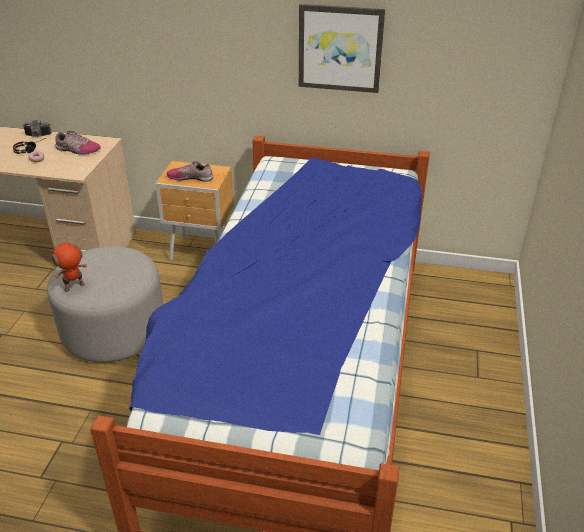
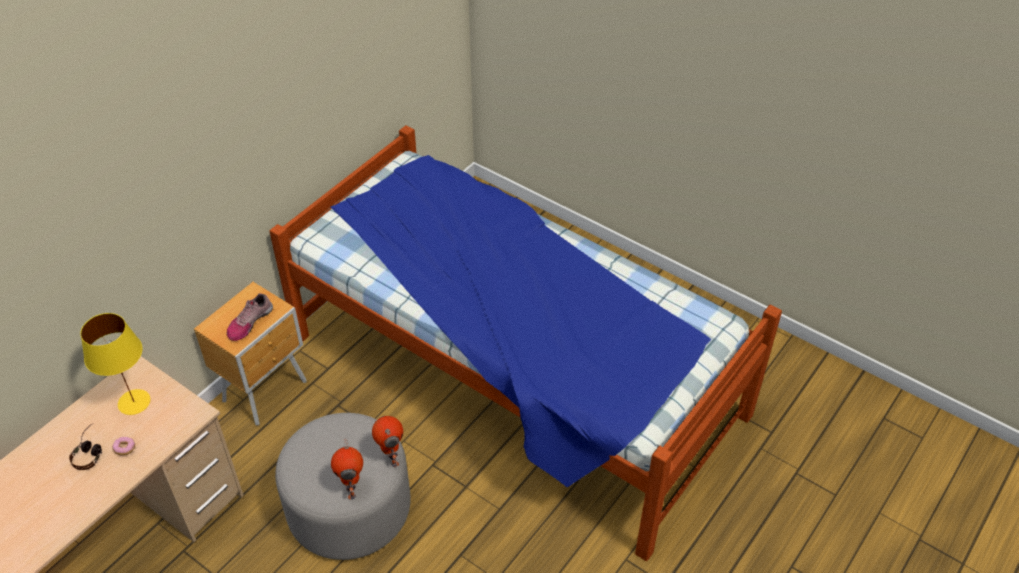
camera: 65 degrees left, 10 degrees up
camera [23,120,52,137] -> none
shoe [55,130,101,155] -> yellow table lamp [81,313,150,415]
picture [299,4,385,93] -> none
none -> toy robot [372,416,403,467]

